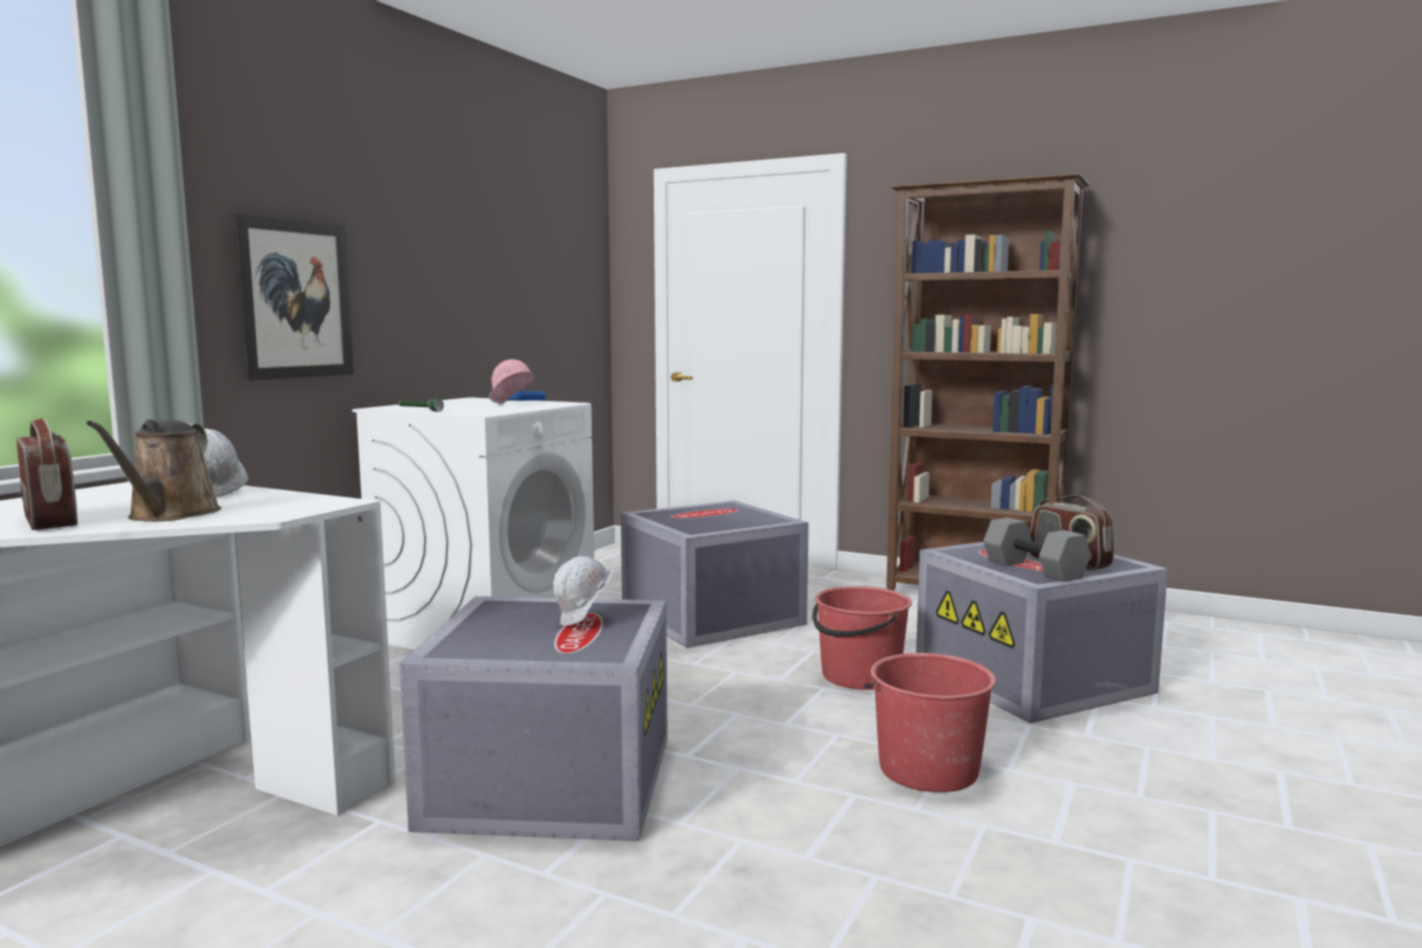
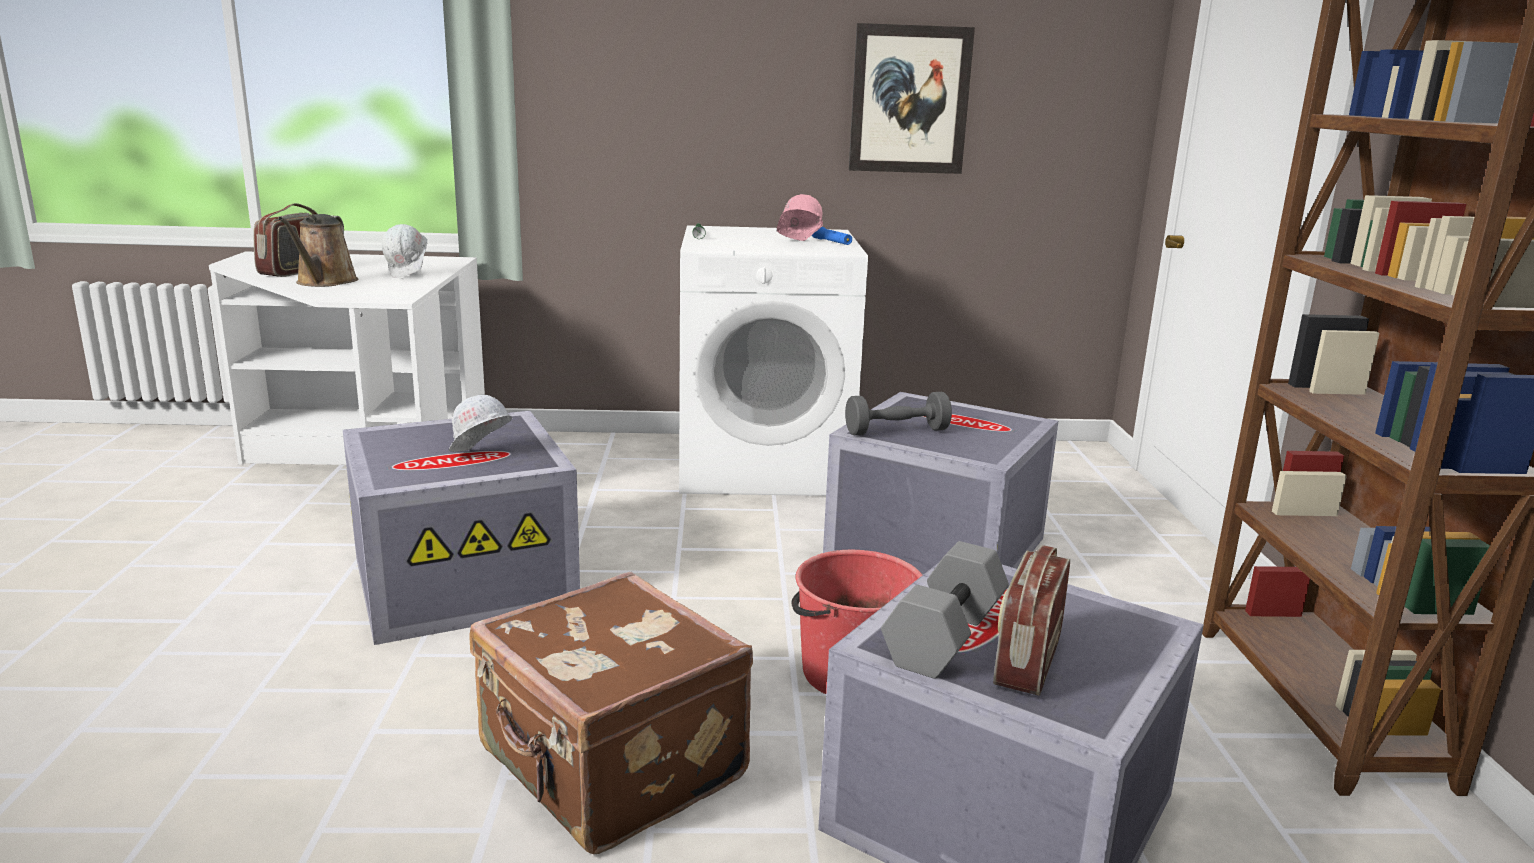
camera: 60 degrees right, 10 degrees up
brown watering can [86,420,221,522] -> brown watering can turned 60 degrees counterclockwise [278,214,358,287]
picture [231,213,354,381] -> picture moved to [849,23,975,174]
red bucket [864,653,996,792] -> brown suitcase [469,572,753,854]
none -> grey dumbbell [845,392,952,435]

